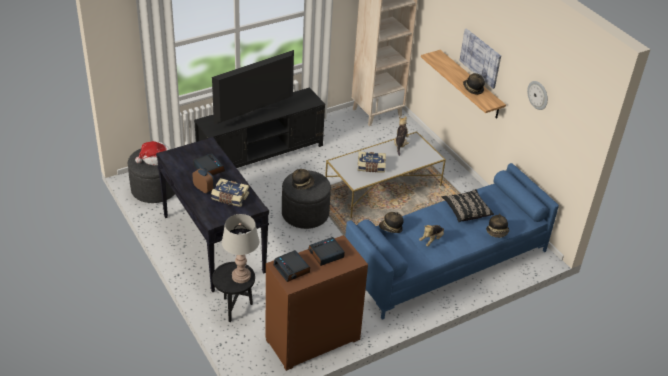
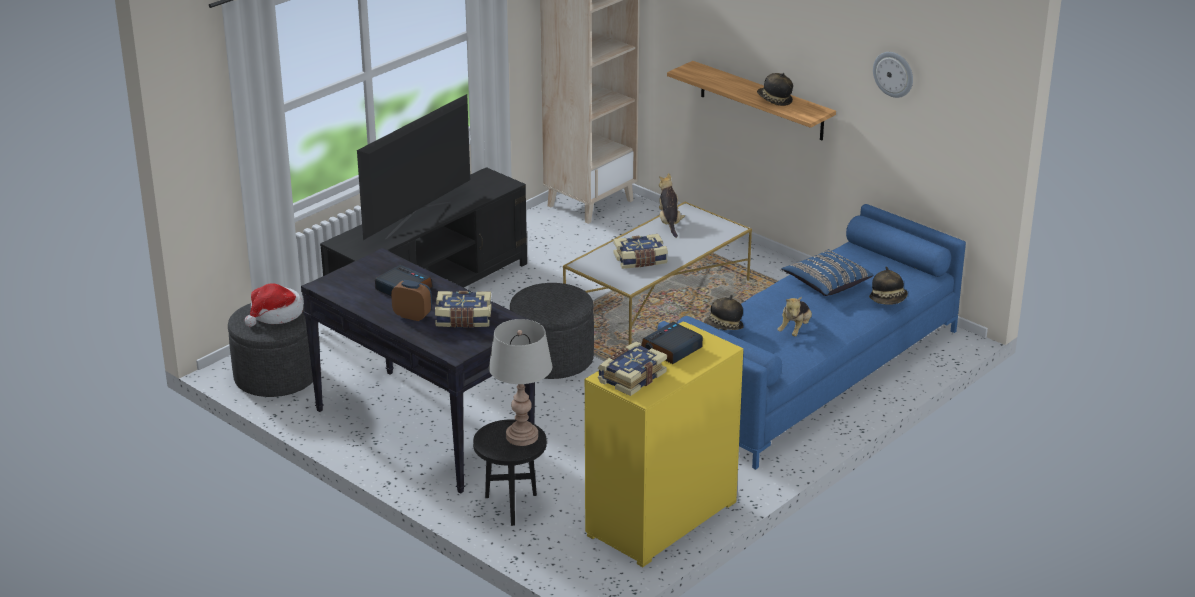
camera: 15 degrees left, 10 degrees down
brown cabinet [266,235,368,371] -> yellow cabinet [585,322,743,567]
alarm clock [273,250,310,282] -> book [598,341,667,396]
hat [292,169,315,190] -> none
black pillow [442,189,494,223] -> blue pillow [781,249,874,296]
picture [459,28,501,89] -> none

